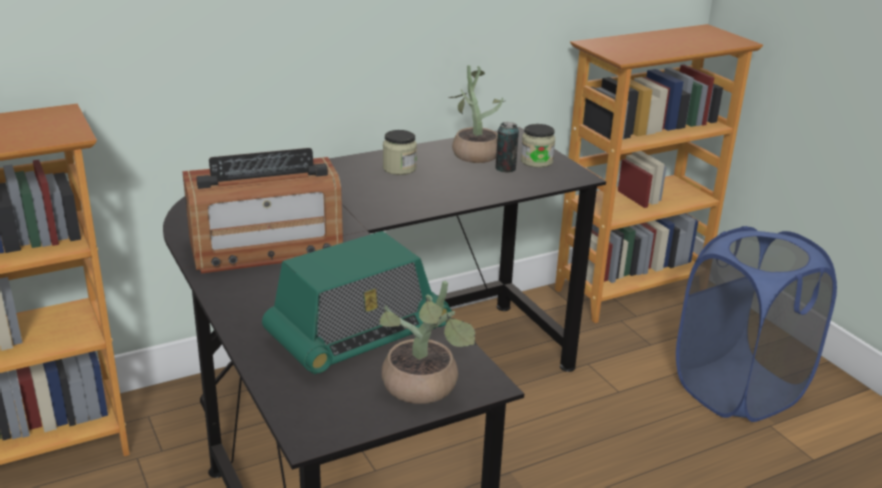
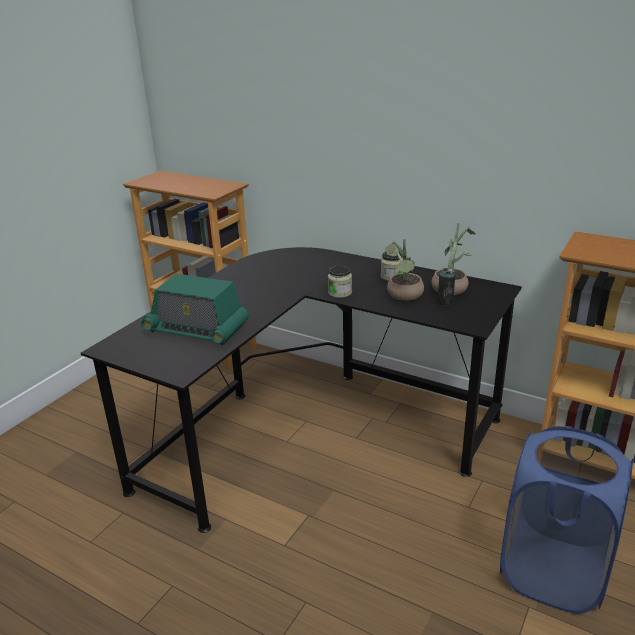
camera: 60 degrees right, 0 degrees up
radio [182,148,343,274] -> none
potted plant [380,281,476,404] -> potted plant moved to [385,238,424,301]
jar [521,124,555,168] -> jar moved to [328,265,352,298]

